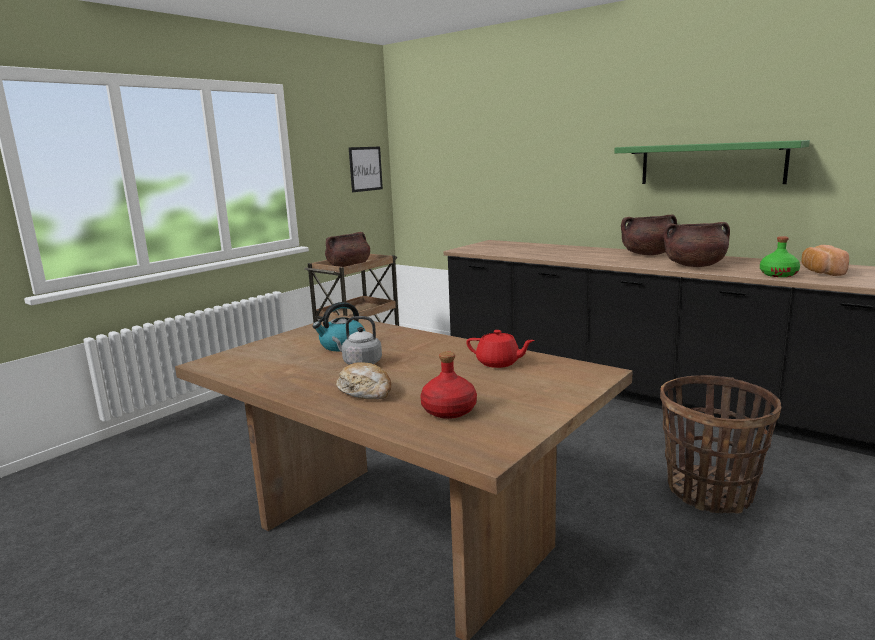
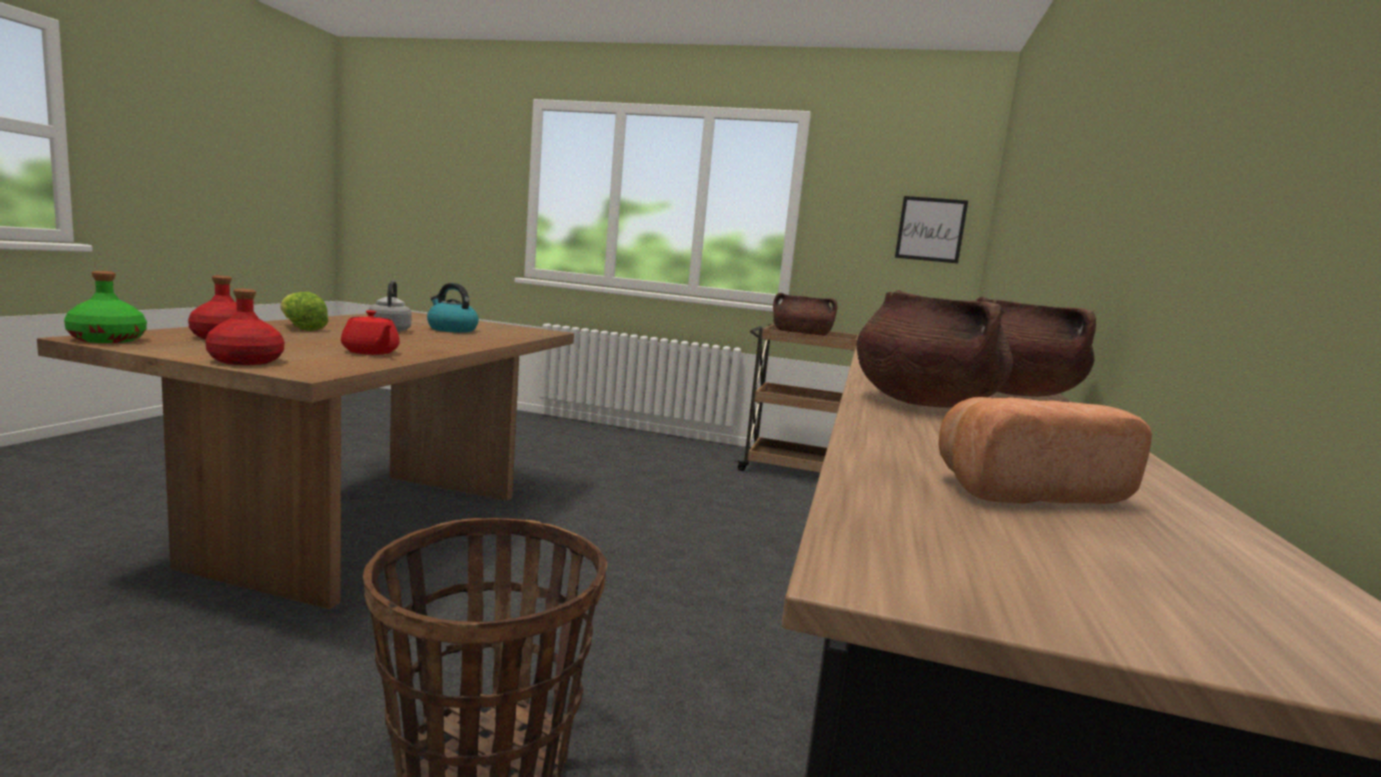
camera: 65 degrees right, 5 degrees down
bread [336,362,391,400] -> lettuce [280,292,329,331]
red teapot [466,330,535,368] -> red teapot turned 45 degrees counterclockwise [341,310,400,355]
green shelf [614,140,810,184] -> none
green bottle [760,236,800,277] -> green bottle moved to [64,271,147,343]
none -> red bottle [205,289,284,365]

